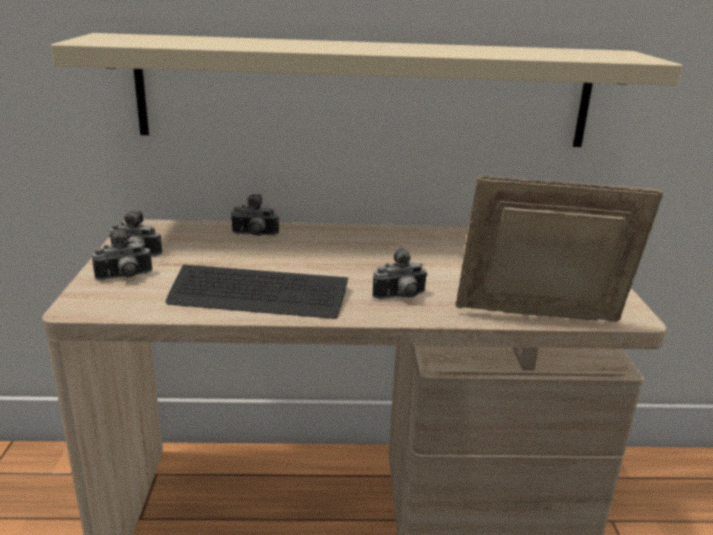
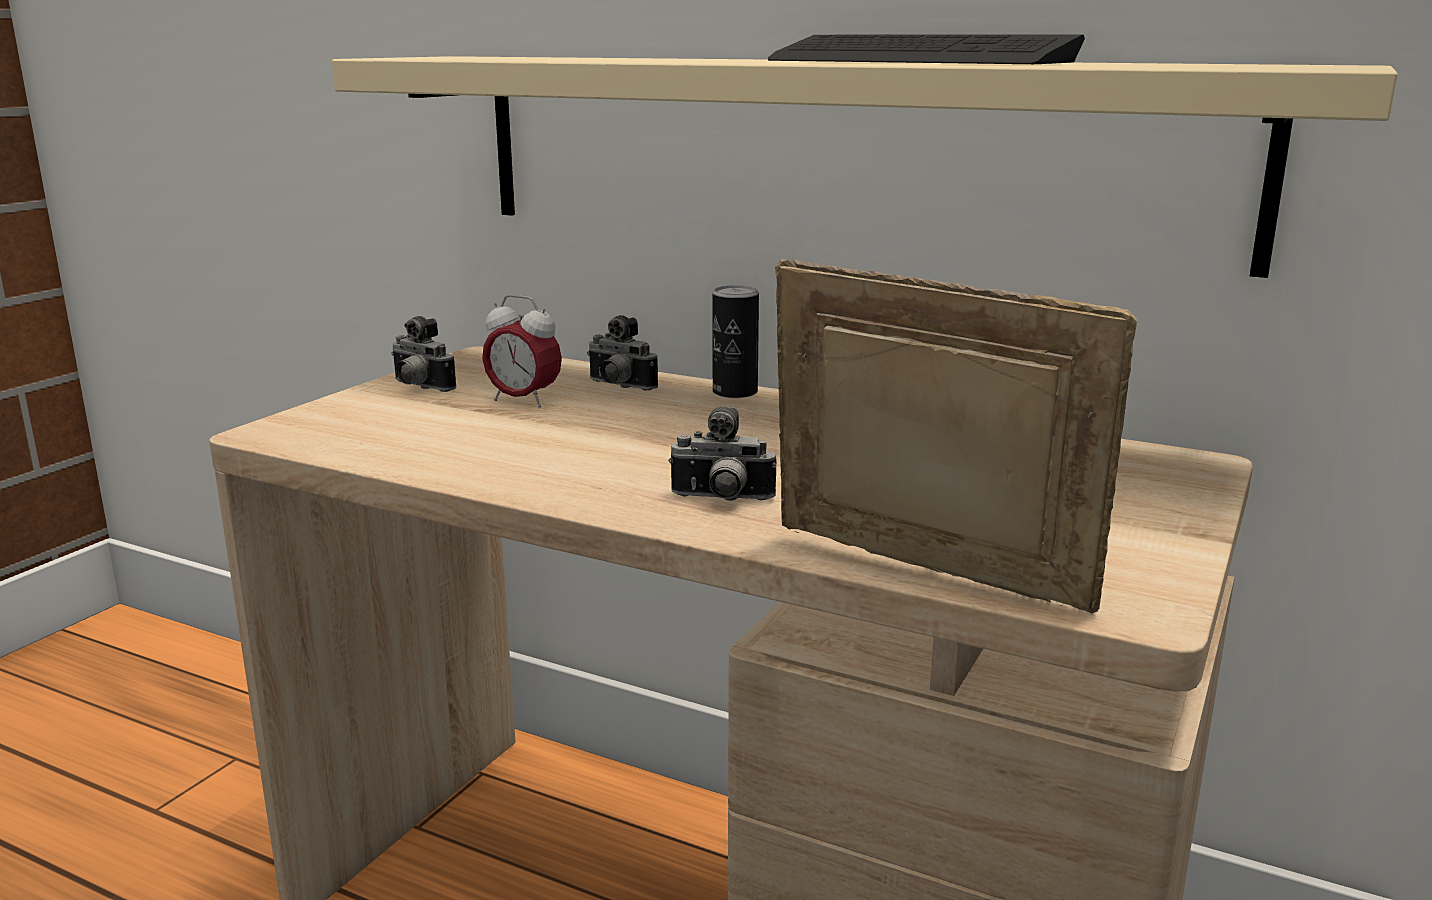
camera: 30 degrees right, 5 degrees down
camera [92,229,152,280] -> none
keyboard [166,265,348,319] -> keyboard moved to [768,35,1085,64]
none -> alarm clock [482,295,562,408]
none -> can [713,285,759,398]

